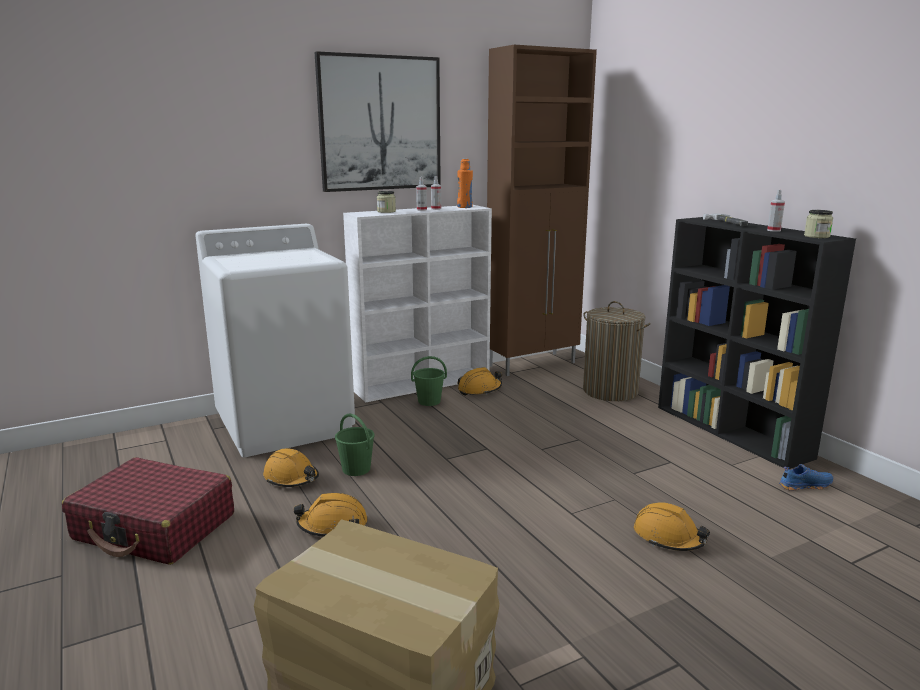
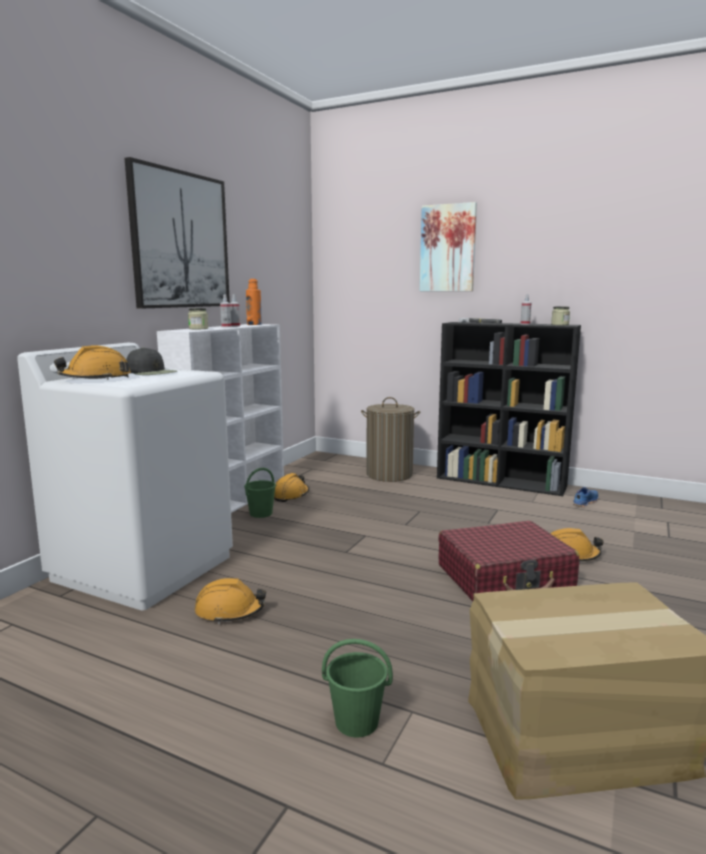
camera: 35 degrees left, 5 degrees down
red suitcase [62,457,234,565] -> red suitcase moved to [438,521,579,601]
orange hard hat [294,493,368,537] -> orange hard hat moved to [54,345,131,380]
green bucket [335,414,375,476] -> green bucket moved to [322,639,393,737]
brown cabinet [487,45,597,376] -> none
none -> black cap [126,347,177,375]
none -> picture [420,202,477,291]

